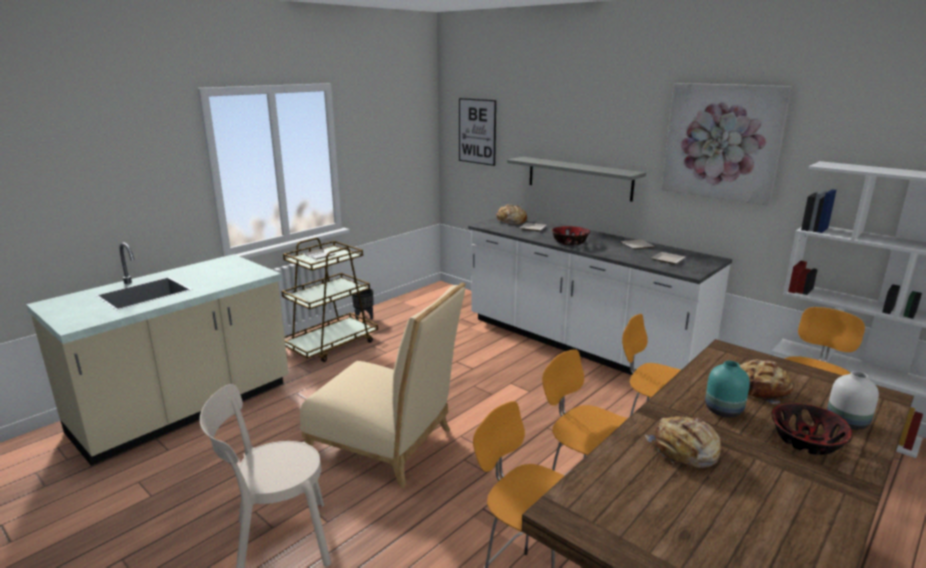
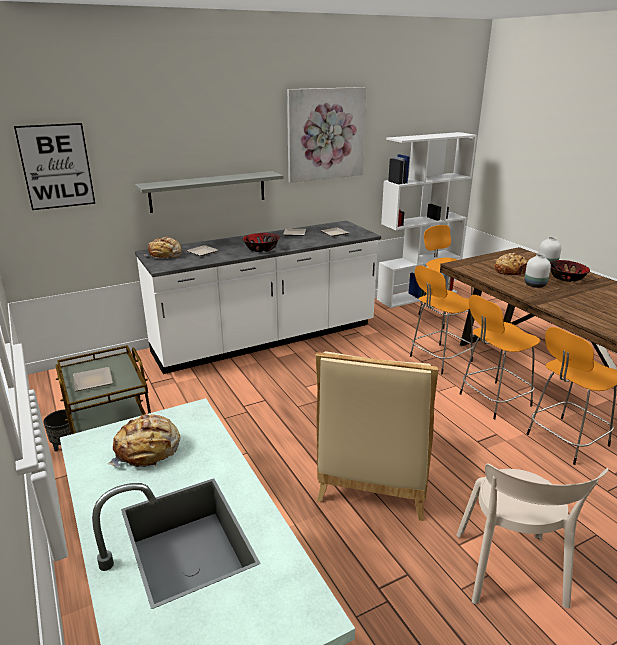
camera: 70 degrees left, 5 degrees up
beige chair [300,283,466,488] -> beige chair turned 150 degrees clockwise [315,351,438,521]
bread [645,415,721,468] -> bread moved to [108,414,180,467]
turquoise vase [705,361,750,418] -> white vase [524,254,551,288]

